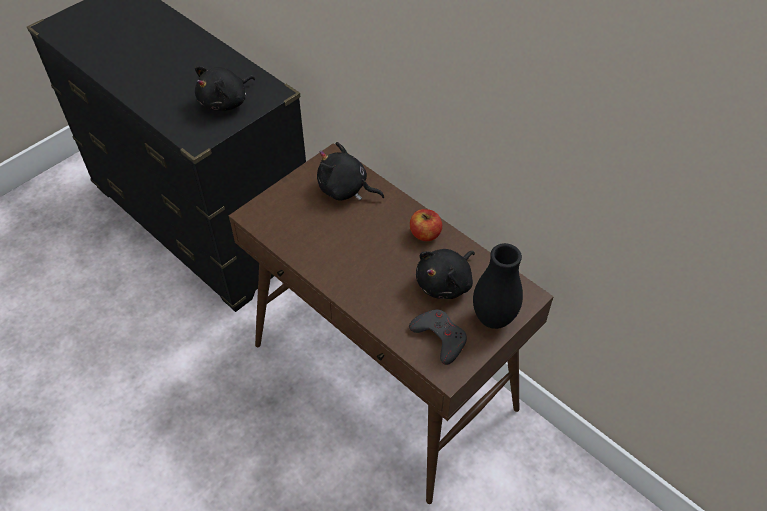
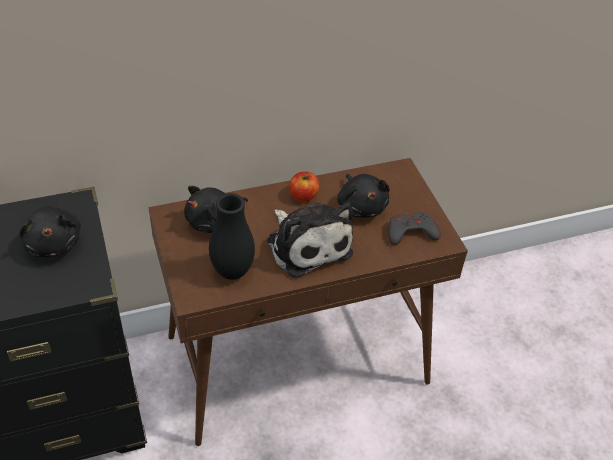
camera: 65 degrees left, 5 degrees down
black vase [473,243,523,329] -> black vase moved to [209,193,255,280]
none -> plush toy [267,202,353,278]

